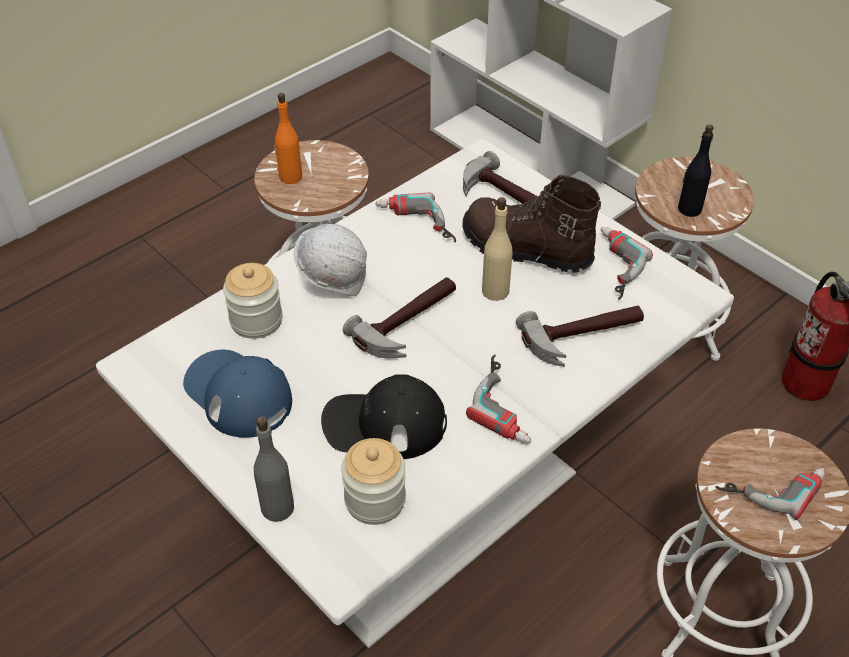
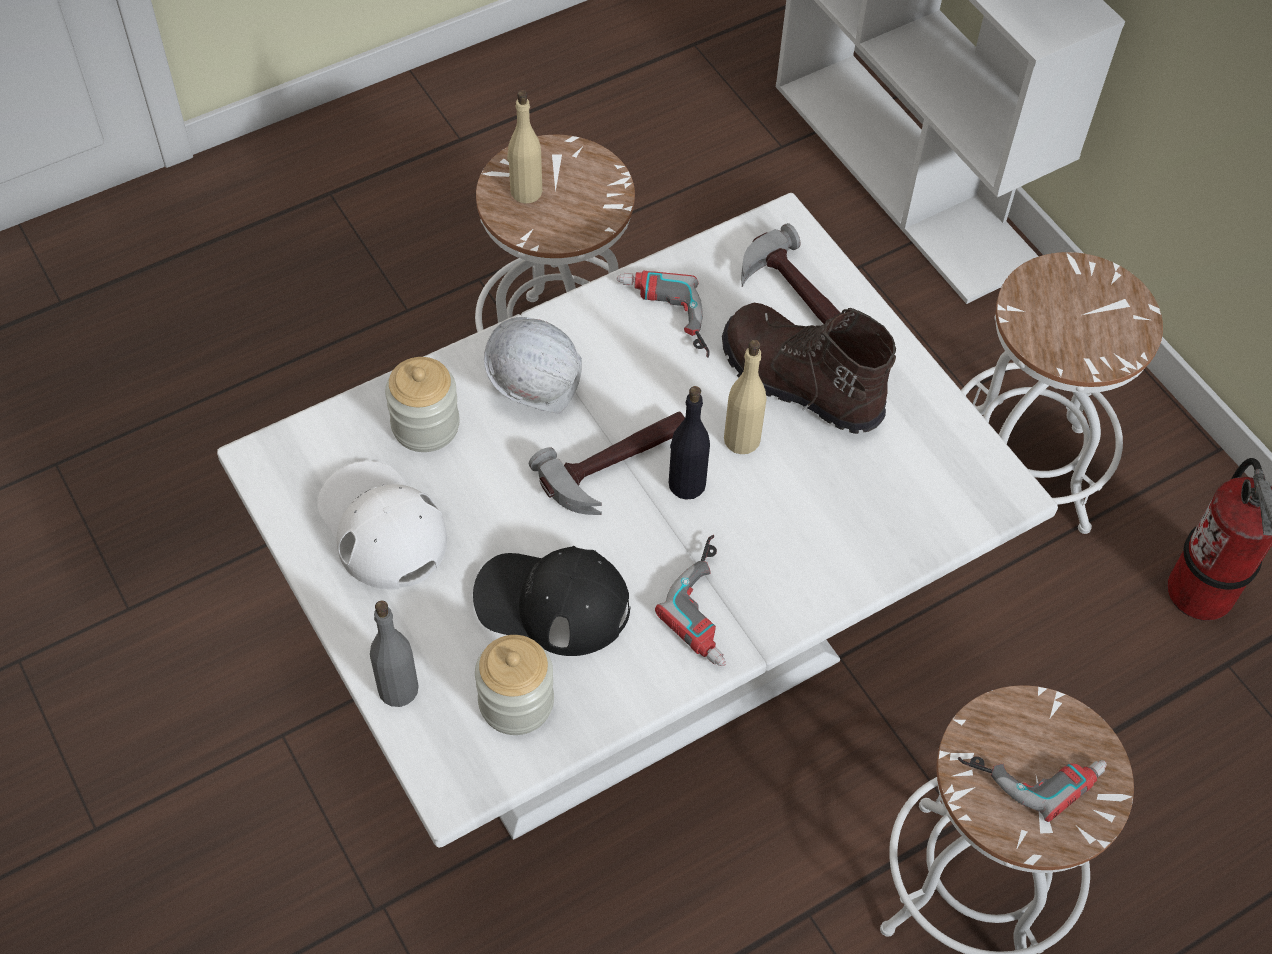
camera: 10 degrees right, 10 degrees up
blue cap [183,350,292,438] -> white cap [317,461,447,589]
orange bottle [275,93,302,184] -> beige bottle [507,90,542,204]
hammer [516,305,644,367] -> none
power drill [601,227,653,300] -> none
black bottle [678,124,714,217] -> black bottle moved to [669,386,710,500]

